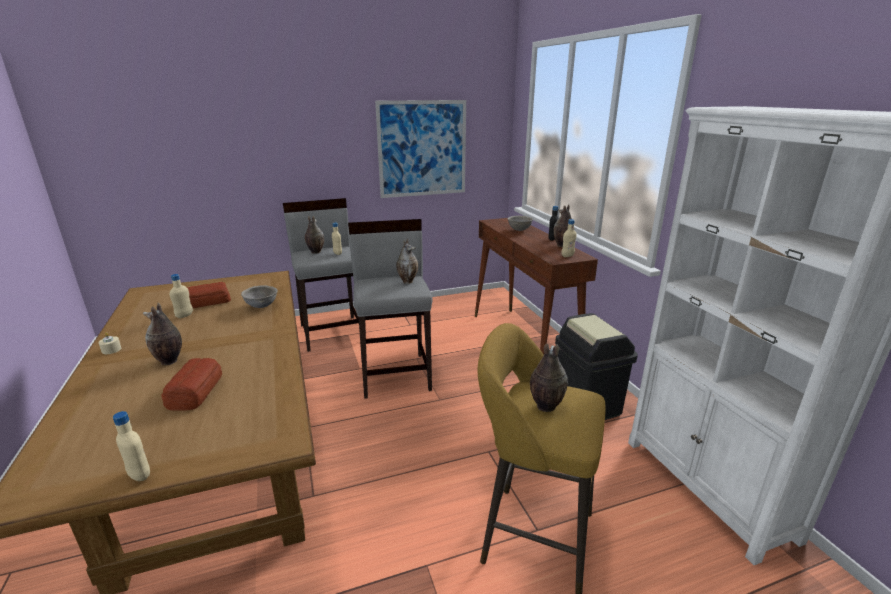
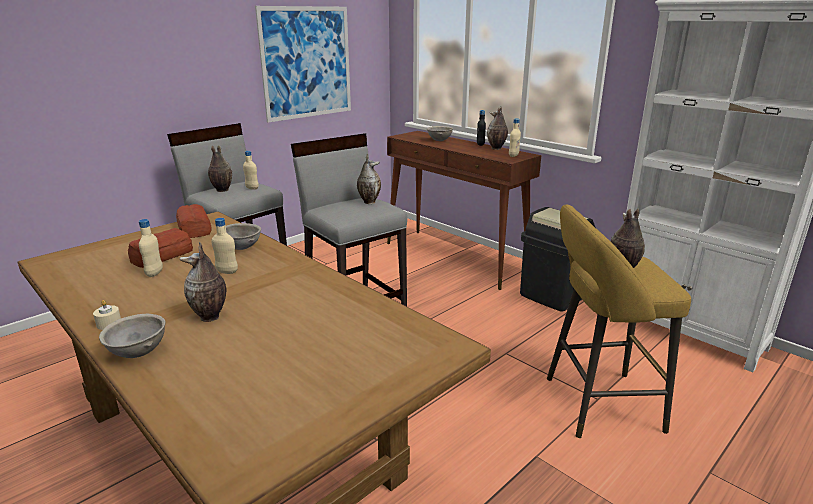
camera: 25 degrees left, 0 degrees up
beige bottle [113,411,150,481] -> beige bottle moved to [211,218,238,274]
bread [161,358,222,410] -> bread moved to [176,204,212,238]
none -> grey bowl [99,314,165,358]

